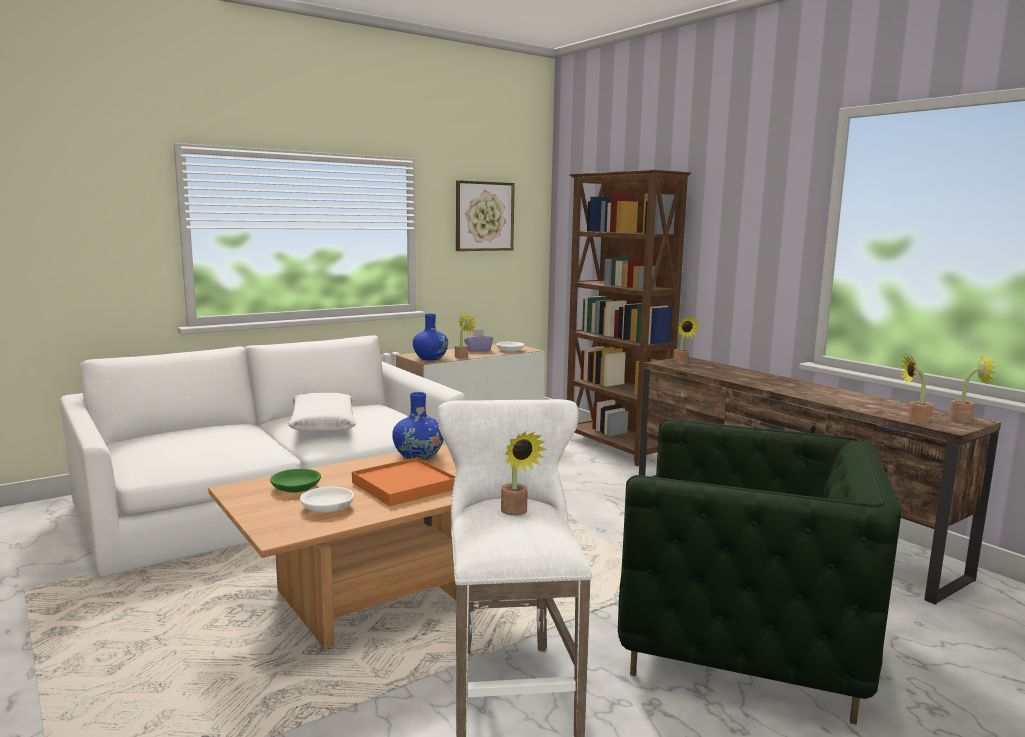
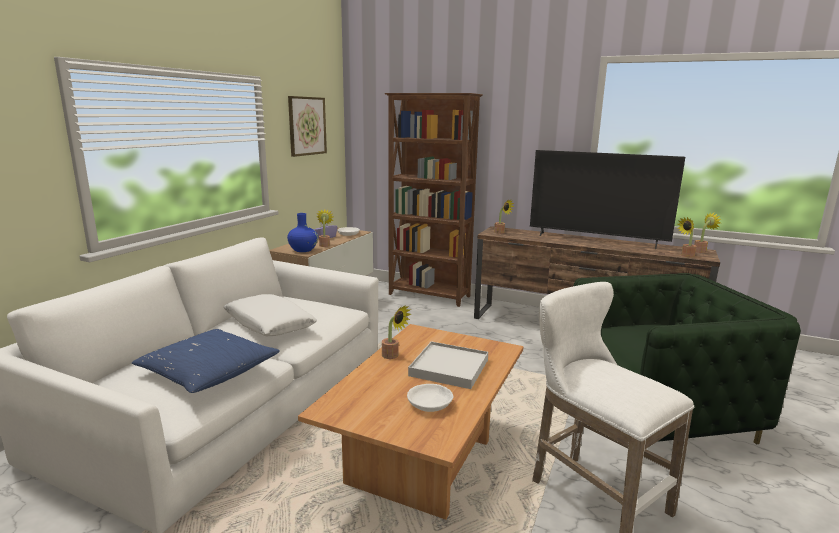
camera: 30 degrees left, 5 degrees up
green bowl [270,469,321,492] -> none
orange tray [352,457,455,506] -> white tray [408,341,488,389]
blue vase [392,392,444,460] -> none
potted plant [501,431,547,516] -> potted plant moved to [382,305,411,359]
none -> blue pillow [132,329,280,393]
none -> television [530,150,685,249]

